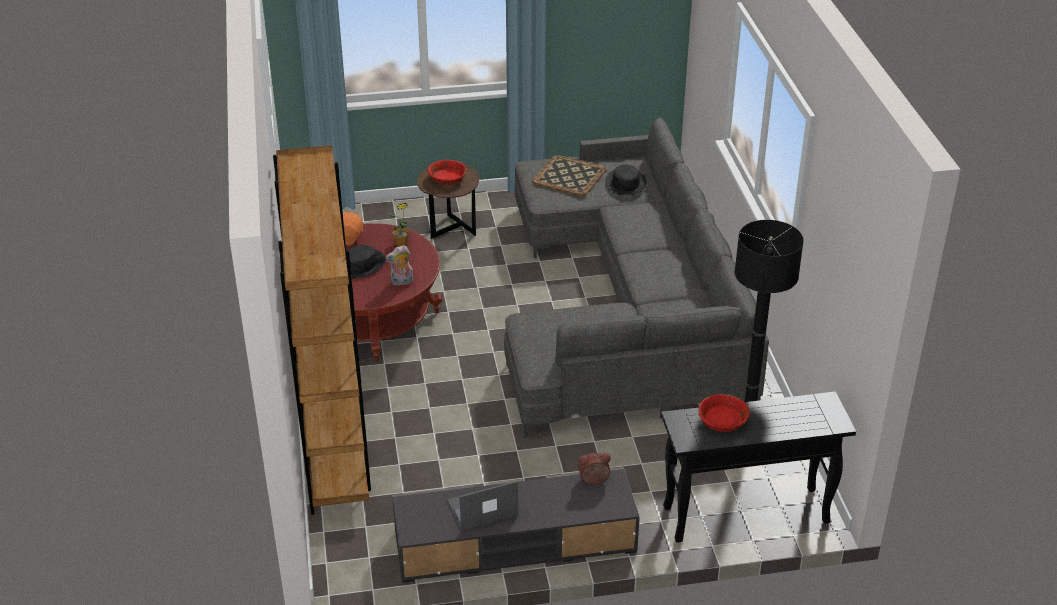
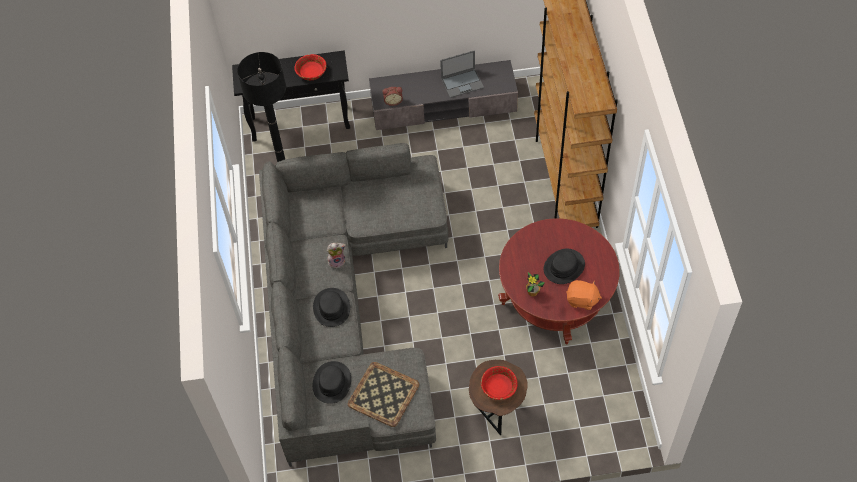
camera: 175 degrees left, 20 degrees up
plush toy [386,245,413,286] -> plush toy moved to [327,243,346,268]
none -> black hat [313,288,350,327]

